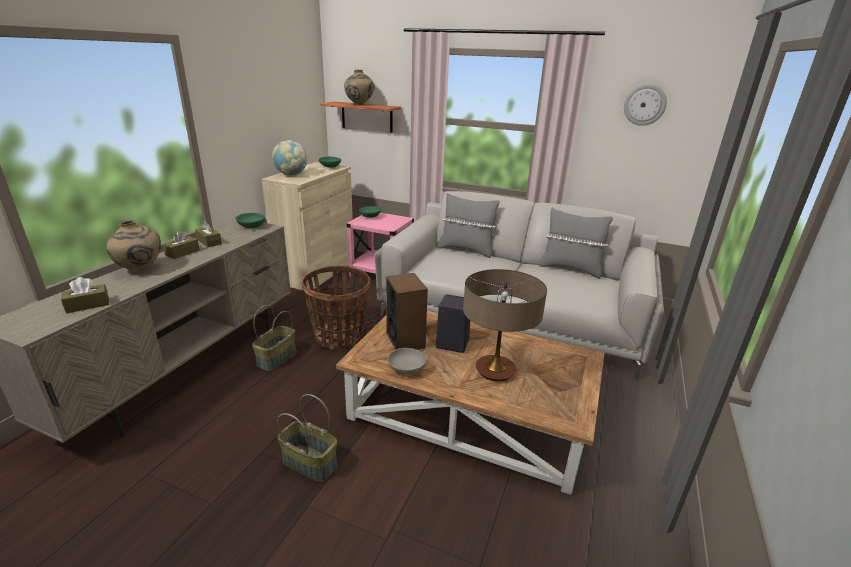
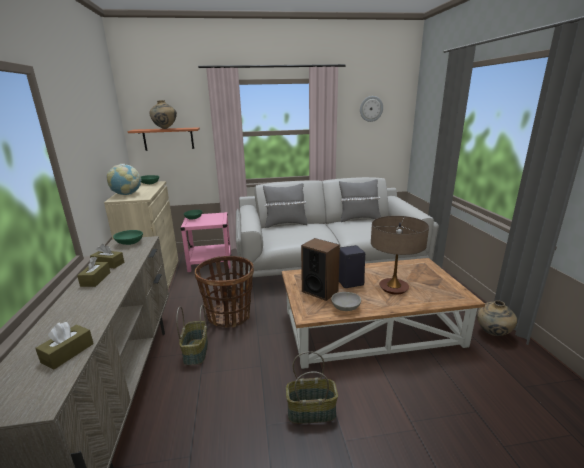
camera: 30 degrees left, 5 degrees down
beige vase [106,220,161,270] -> beige vase moved to [477,300,518,336]

